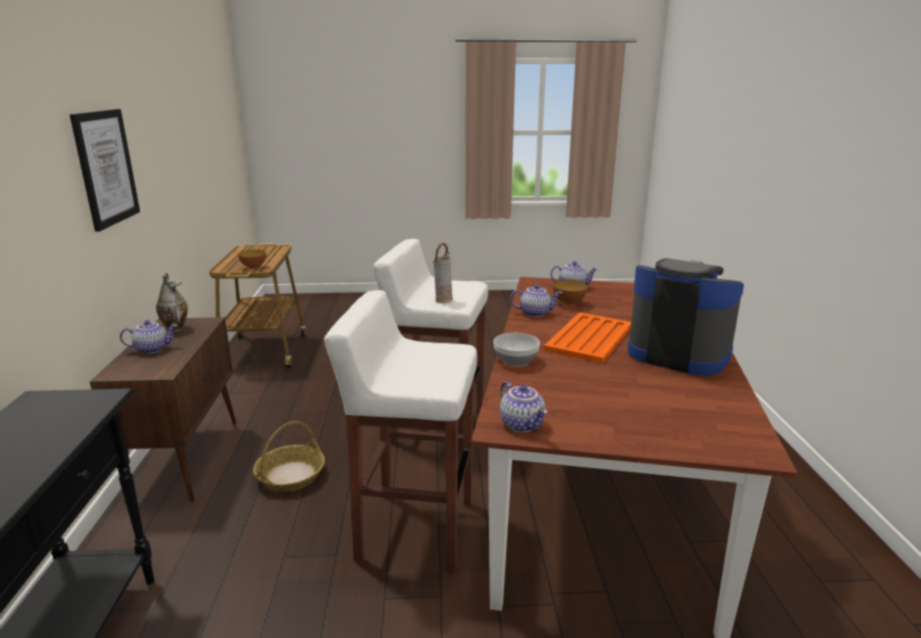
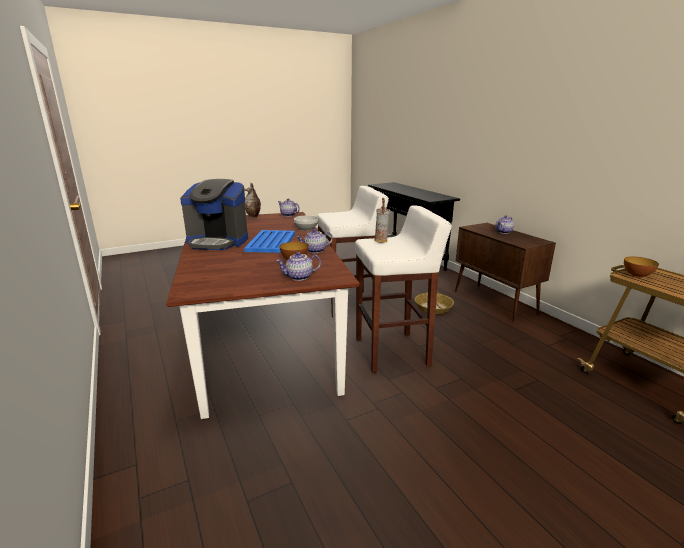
camera: 155 degrees right, 0 degrees up
picture [70,109,140,232] -> none
vase [156,273,188,332] -> vase moved to [244,183,261,218]
orange tray [544,312,631,364] -> blue tray [244,230,295,253]

